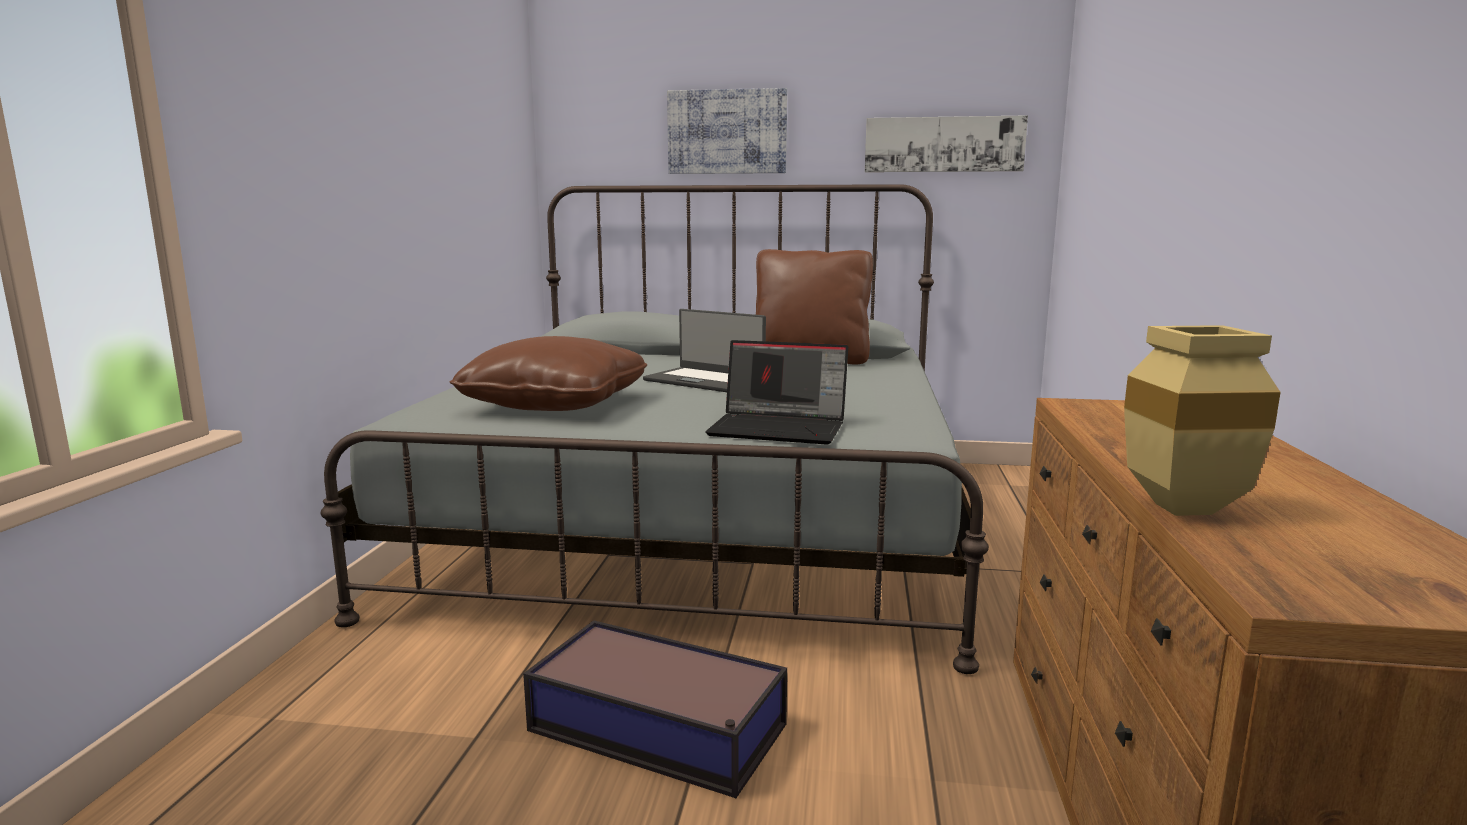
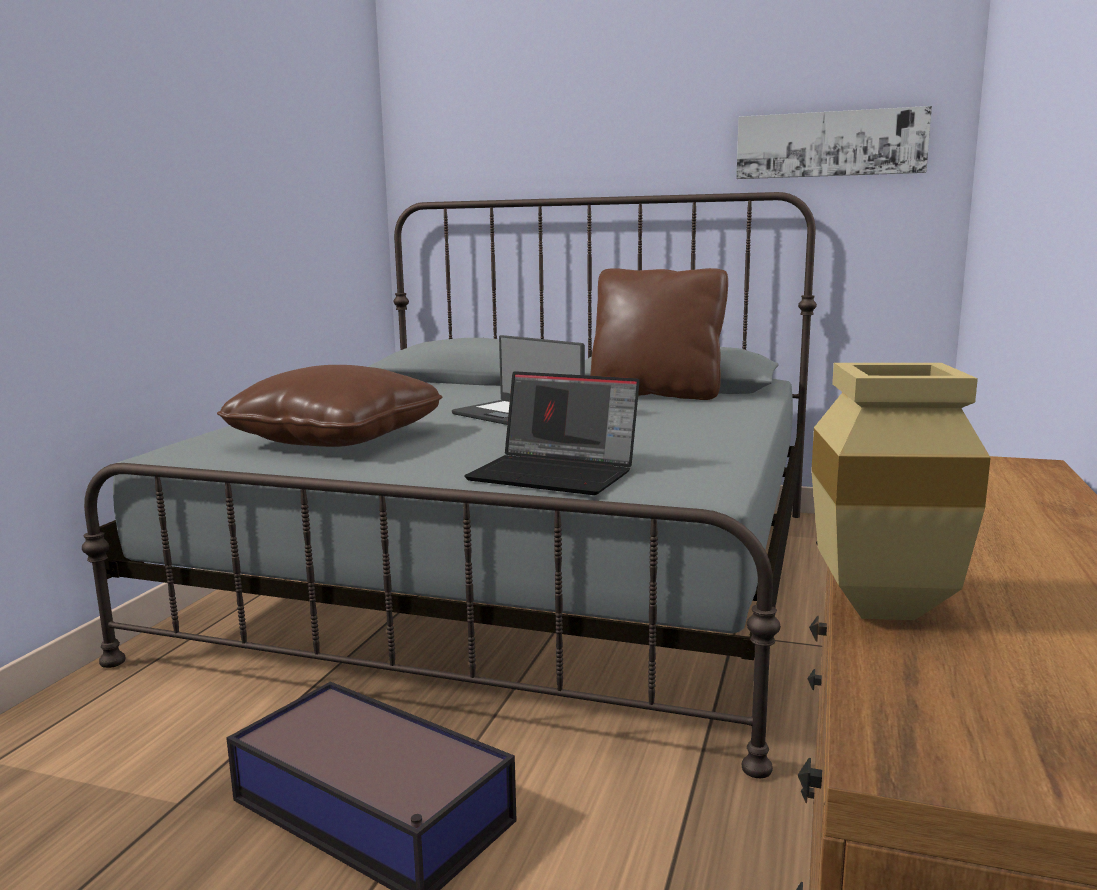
camera: 10 degrees right, 0 degrees up
picture [667,88,787,174] -> none

